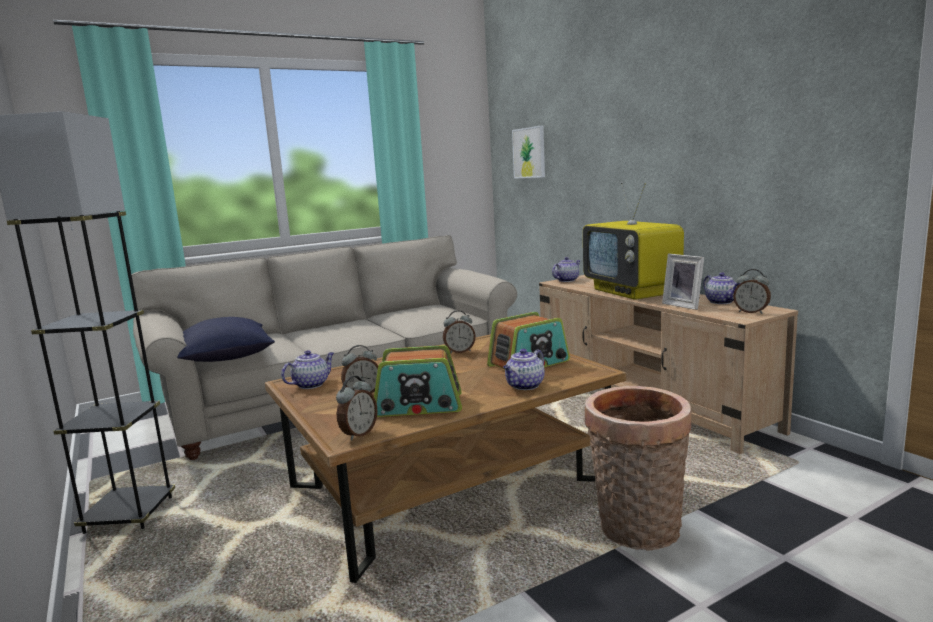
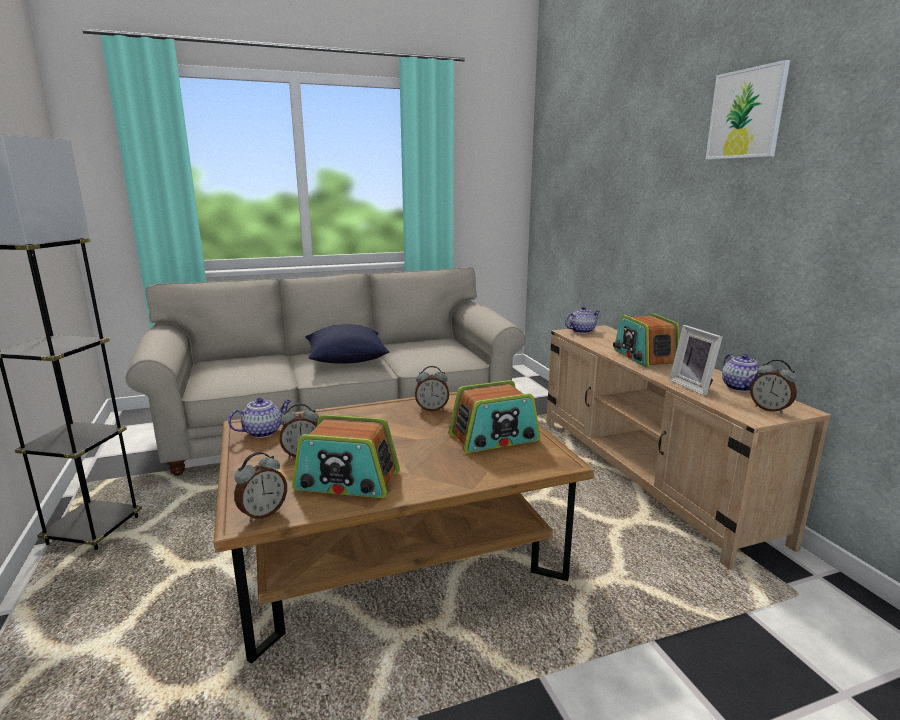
camera: 10 degrees right, 5 degrees up
blue pillow [177,317,275,362] -> blue pillow moved to [305,324,389,363]
teapot [503,349,545,390] -> none
picture [512,125,545,179] -> picture moved to [706,60,790,160]
television [583,182,684,300] -> radio [613,313,679,368]
basket [585,386,692,551] -> none

